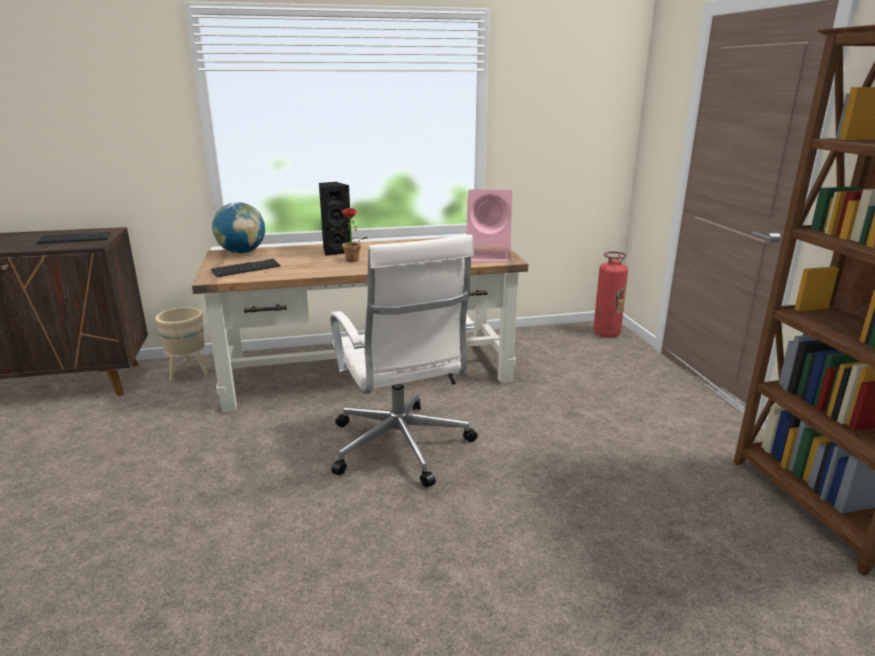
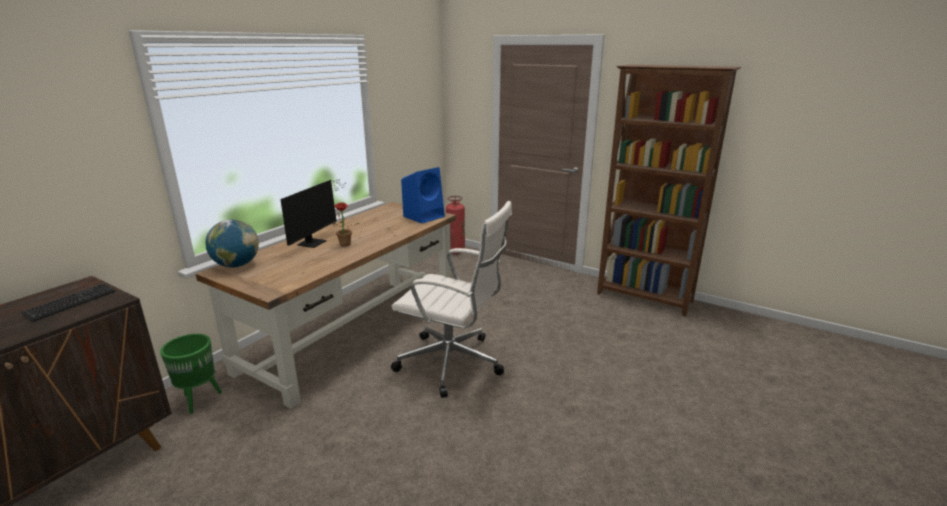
camera: 45 degrees left, 0 degrees up
beige planter [156,307,208,381] -> green planter [160,334,222,414]
keyboard [211,258,281,277] -> none
black speaker [319,182,352,256] -> monitor [281,179,346,248]
pink speaker [466,190,512,262] -> blue speaker [401,167,445,223]

